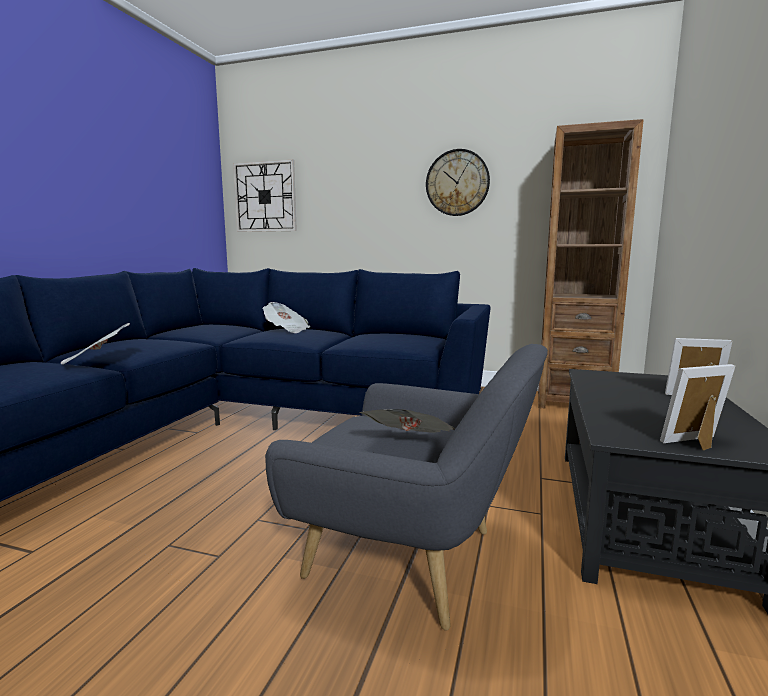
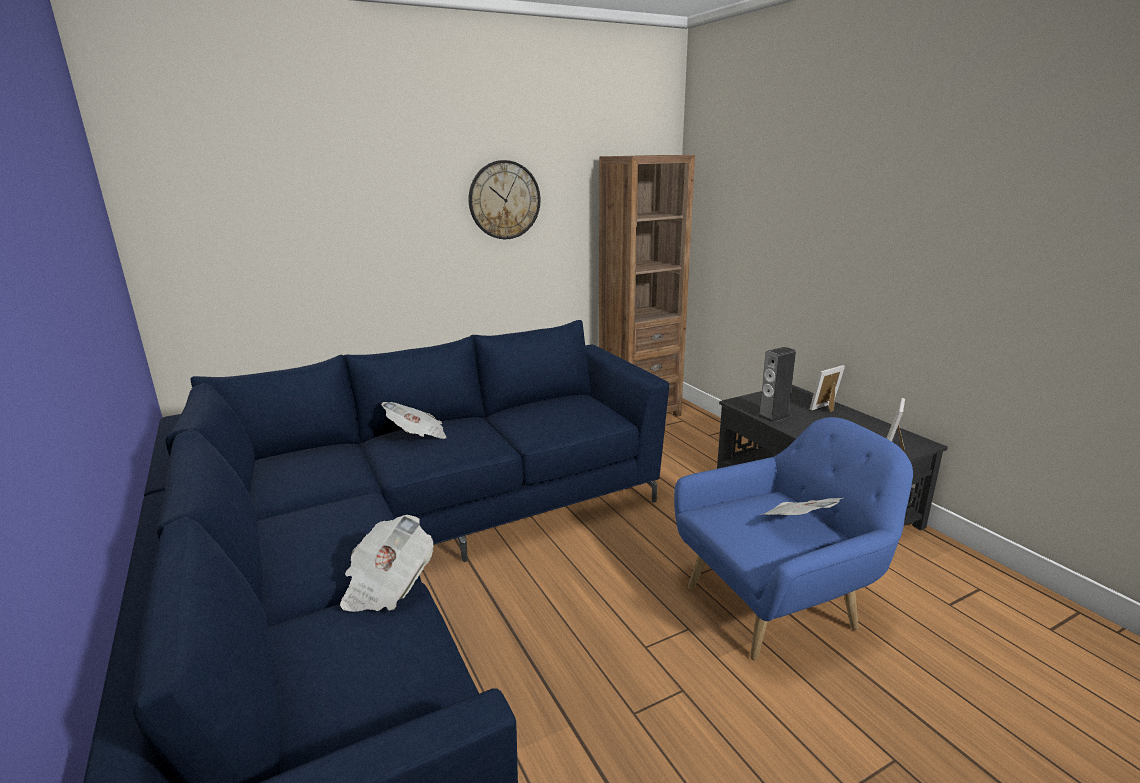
camera: 45 degrees left, 10 degrees up
wall clock [233,159,297,232] -> none
grey armchair [265,344,548,630] -> blue armchair [674,417,913,661]
none -> speaker [757,347,796,423]

